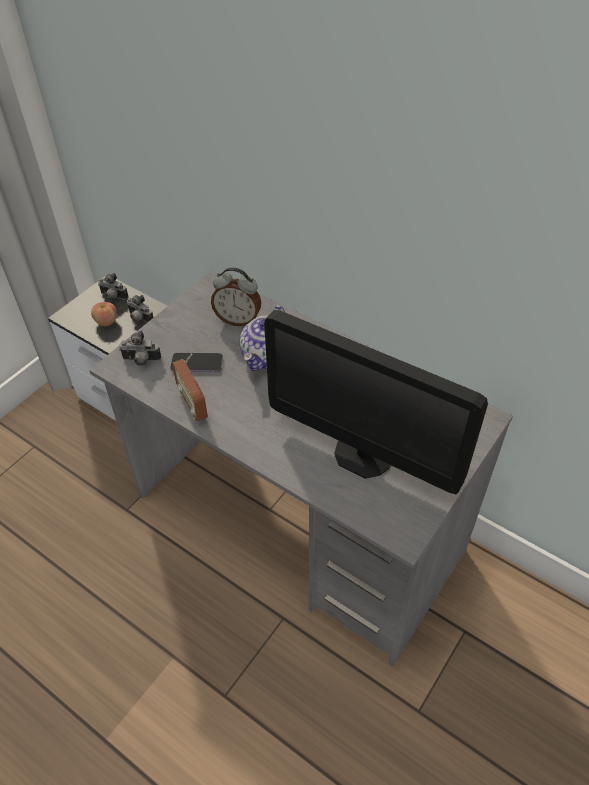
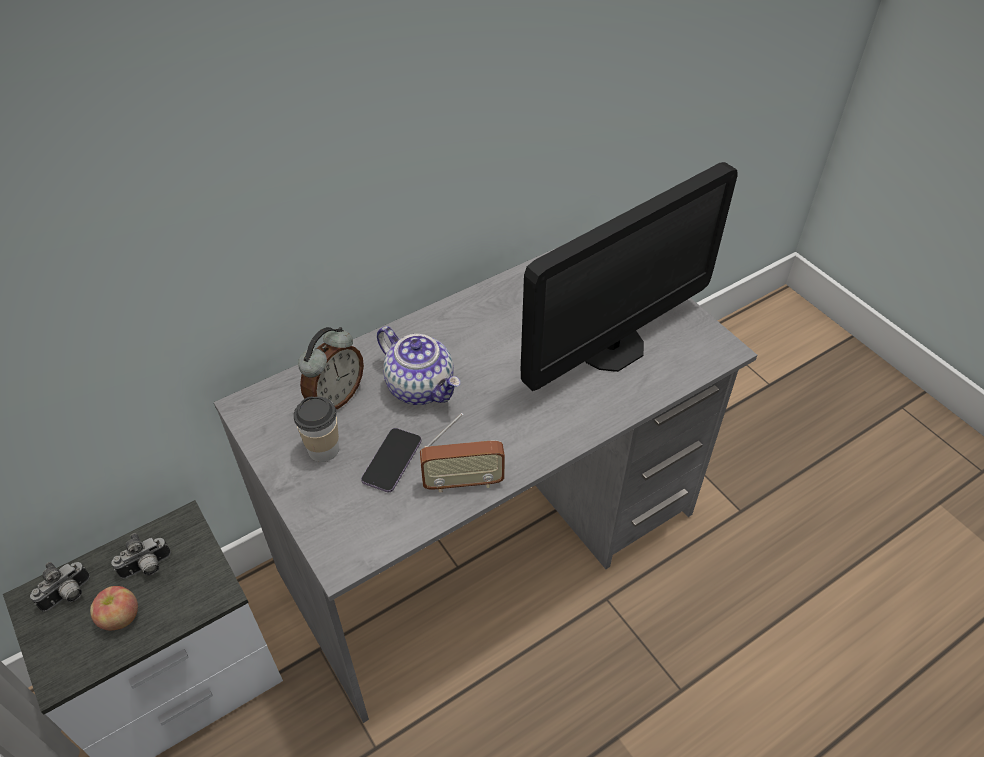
camera: 70 degrees left, 0 degrees up
camera [119,331,161,366] -> none
none -> cup [294,397,339,462]

